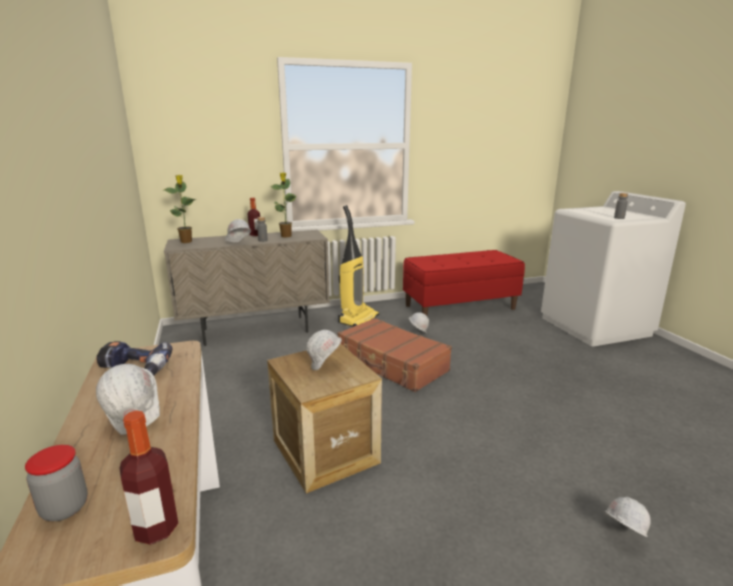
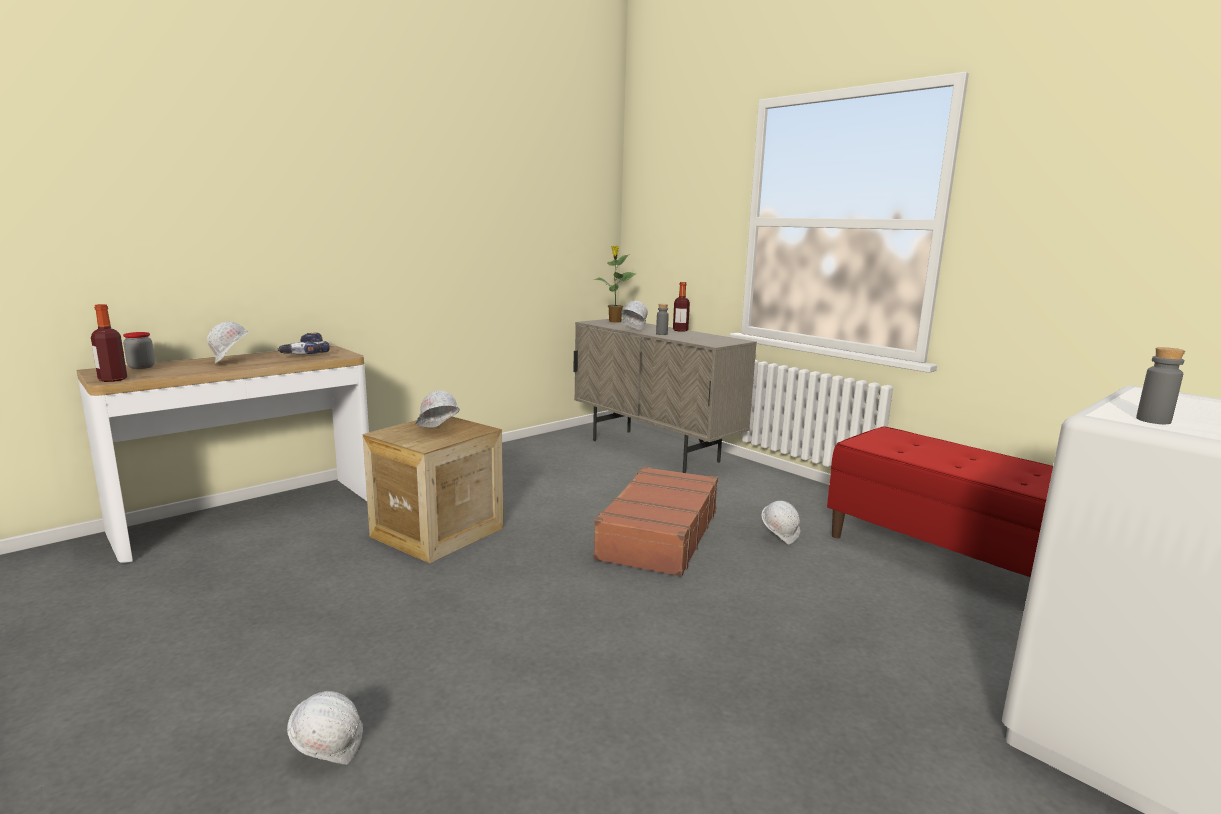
camera: 65 degrees right, 5 degrees down
potted plant [270,172,296,237] -> none
vacuum cleaner [338,205,379,327] -> none

